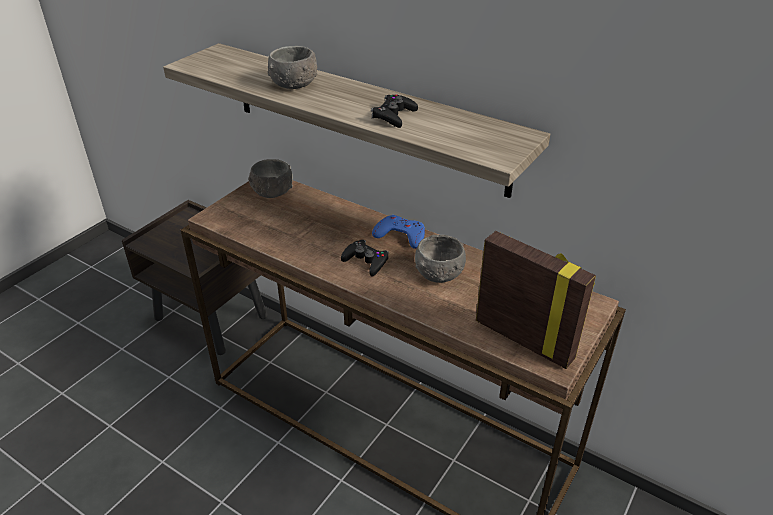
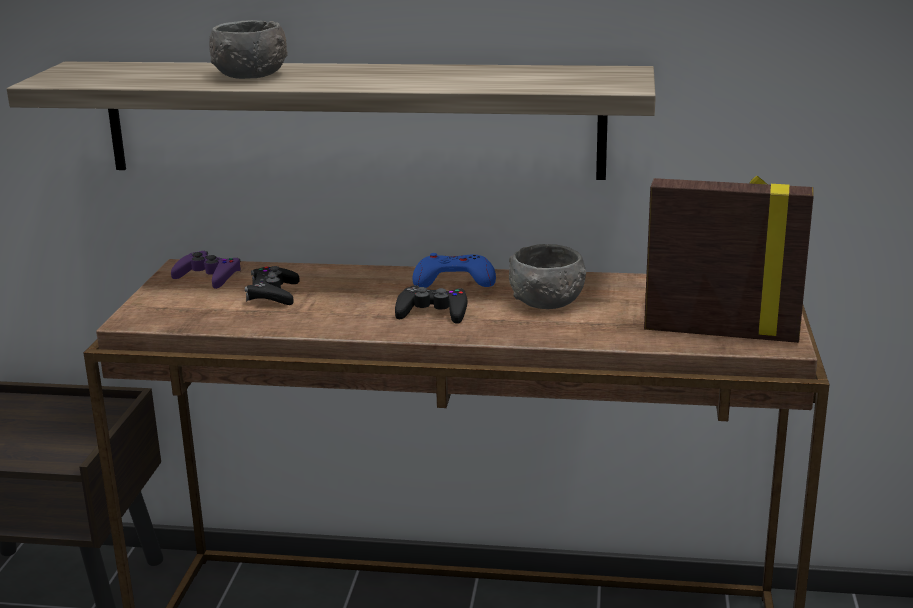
camera: 25 degrees left, 15 degrees down
grey bowl [248,159,293,198] -> purple game controller [171,251,241,289]
black game controller [371,94,418,128] -> black game controller moved to [245,266,299,305]

